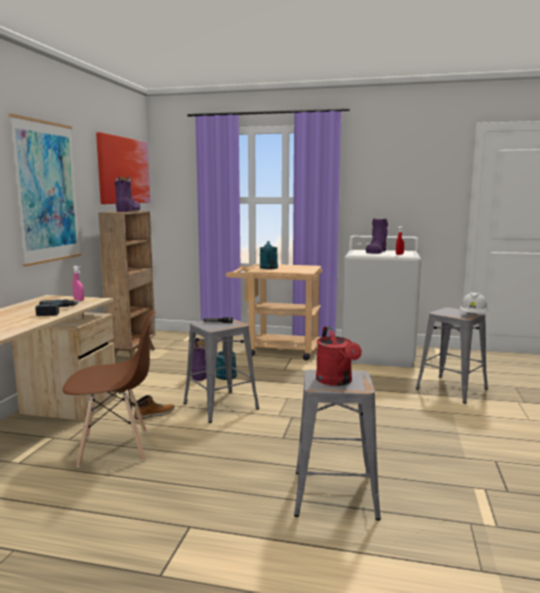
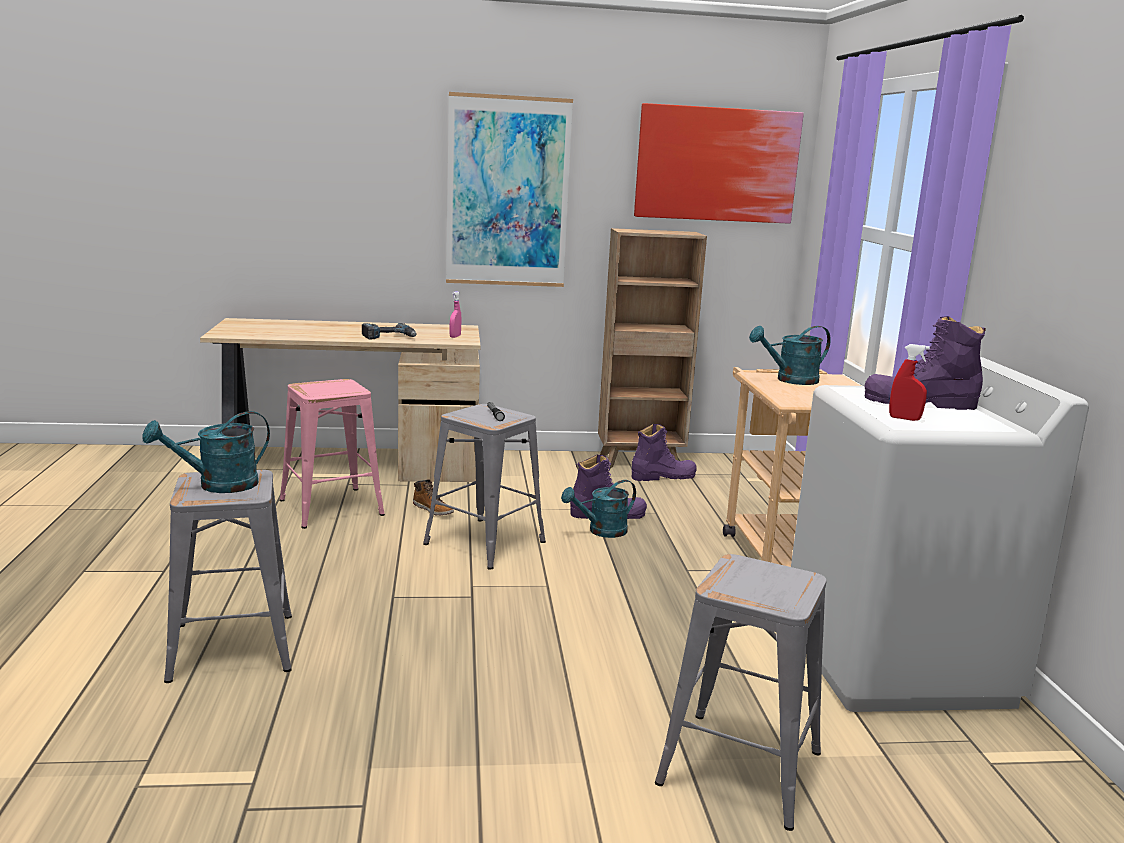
camera: 70 degrees right, 5 degrees up
brown chair [63,310,156,468] -> pink stool [279,379,385,529]
purple boot [115,177,140,212] -> purple boot moved to [631,424,697,481]
red watering can [316,326,362,386] -> turquoise watering can [142,411,270,493]
white hard hat [460,292,488,313] -> none

